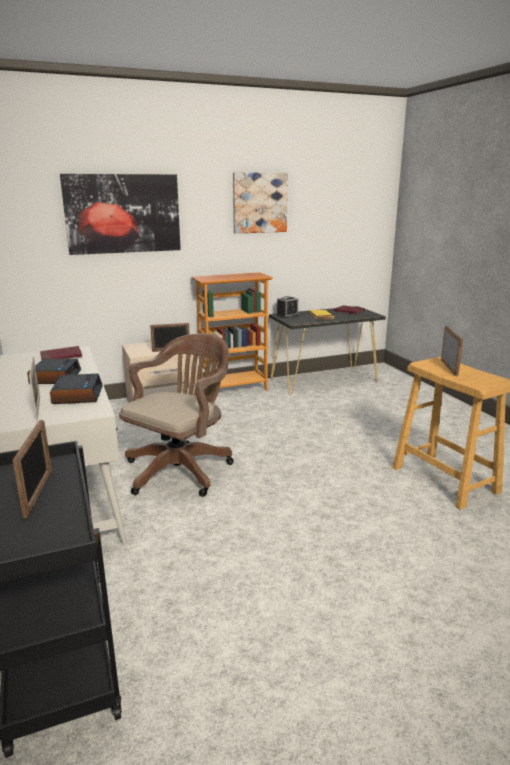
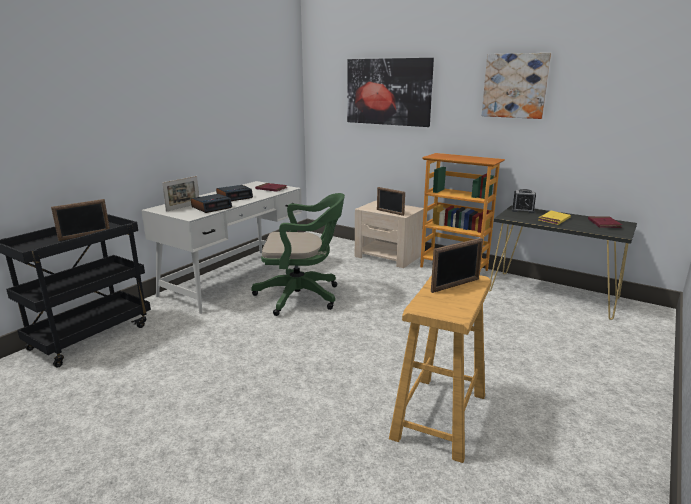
camera: 55 degrees right, 0 degrees up
brown office chair [119,333,234,497] -> green office chair [251,193,345,316]

